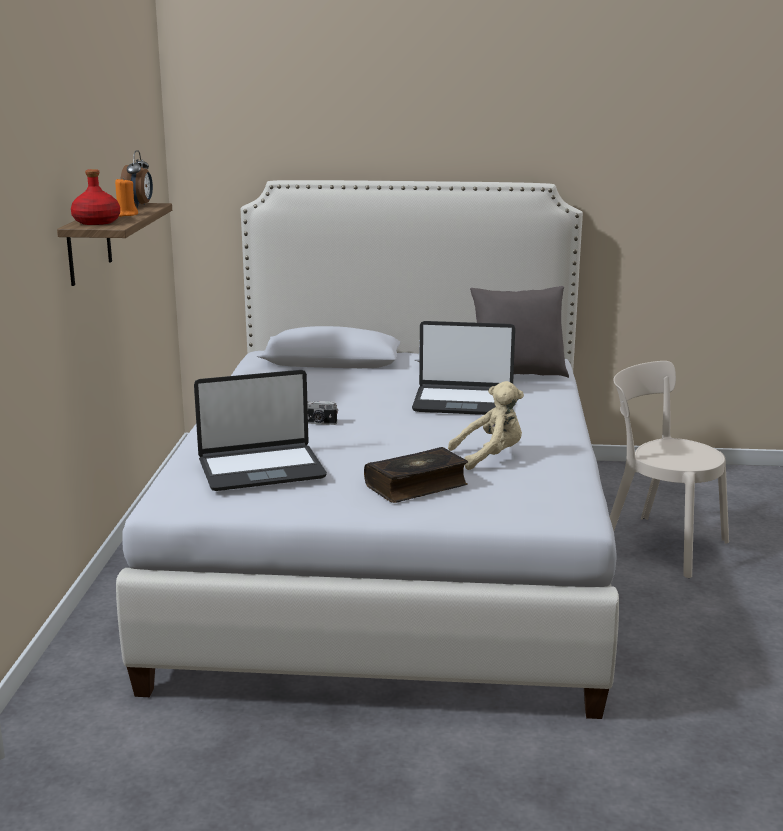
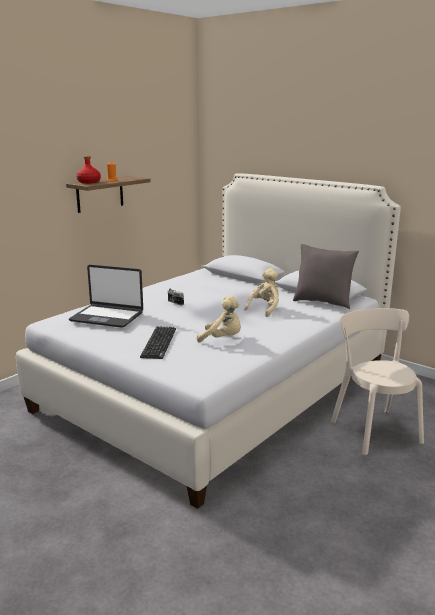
camera: 35 degrees right, 0 degrees up
alarm clock [121,150,153,208] -> none
book [364,447,468,503] -> keyboard [140,326,176,359]
laptop [412,321,515,415] -> beige plush toy [244,268,279,317]

